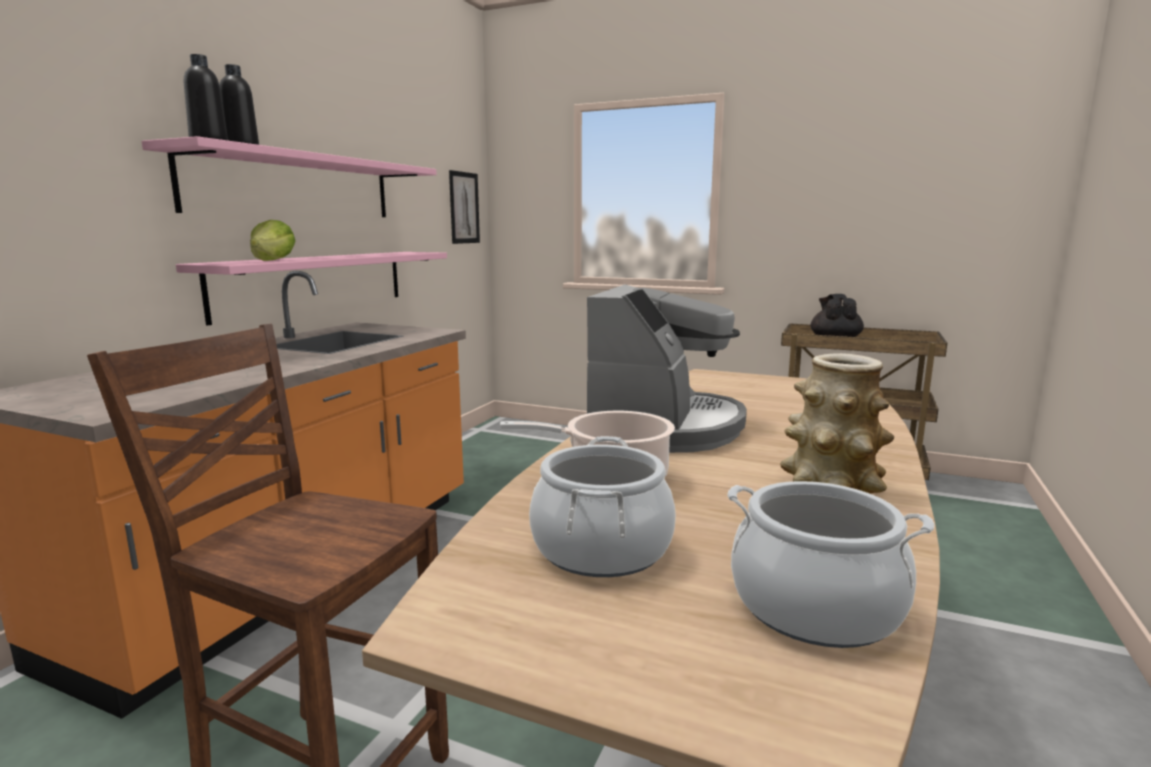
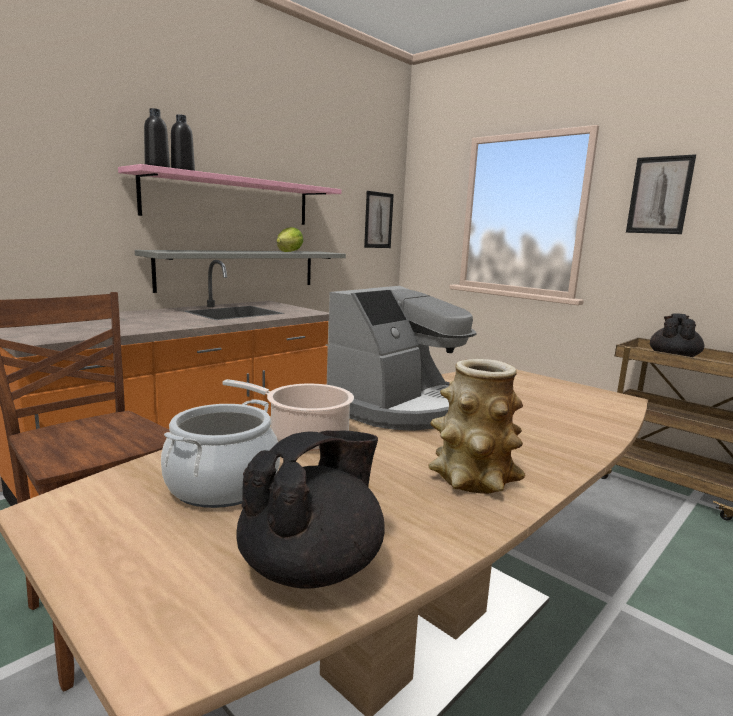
camera: 20 degrees right, 0 degrees up
pink shelf [176,252,447,326] -> grey shelf [135,250,346,293]
lettuce [250,220,296,261] -> lettuce moved to [277,227,303,252]
cooking pot [727,481,934,648] -> black teapot [236,431,385,589]
none -> picture [626,154,696,234]

